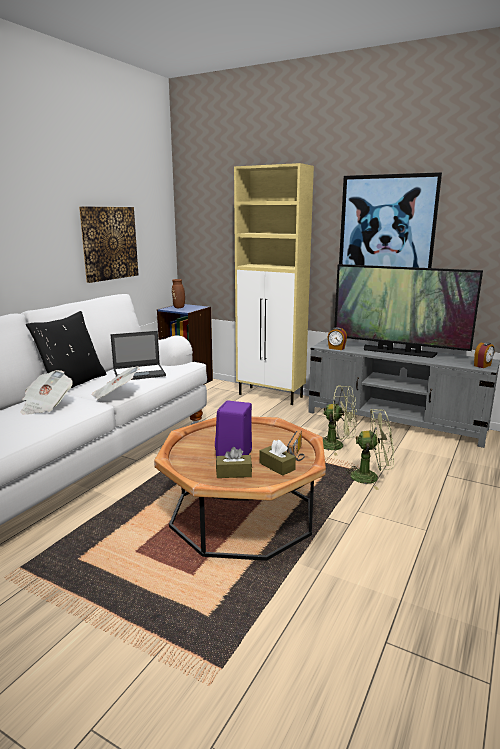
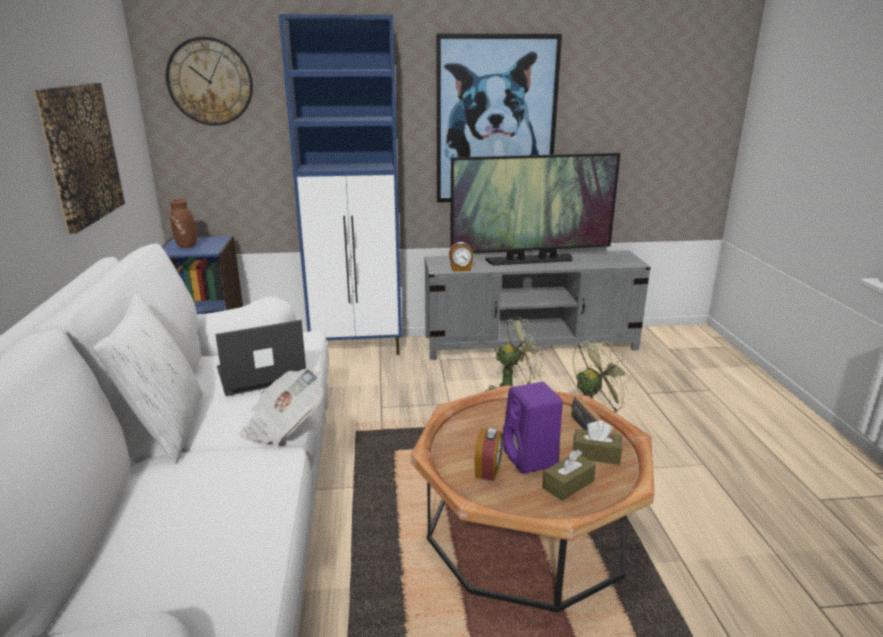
camera: 35 degrees left, 5 degrees up
newspaper [20,370,73,415] -> none
black pillow [26,311,106,388] -> white pillow [94,294,202,463]
laptop [110,331,166,380] -> laptop turned 150 degrees counterclockwise [215,320,306,396]
beige cabinet [234,163,314,405] -> blue cabinet [279,14,402,355]
alarm clock [474,342,495,368] -> alarm clock moved to [475,428,503,481]
none -> wall clock [166,37,253,126]

